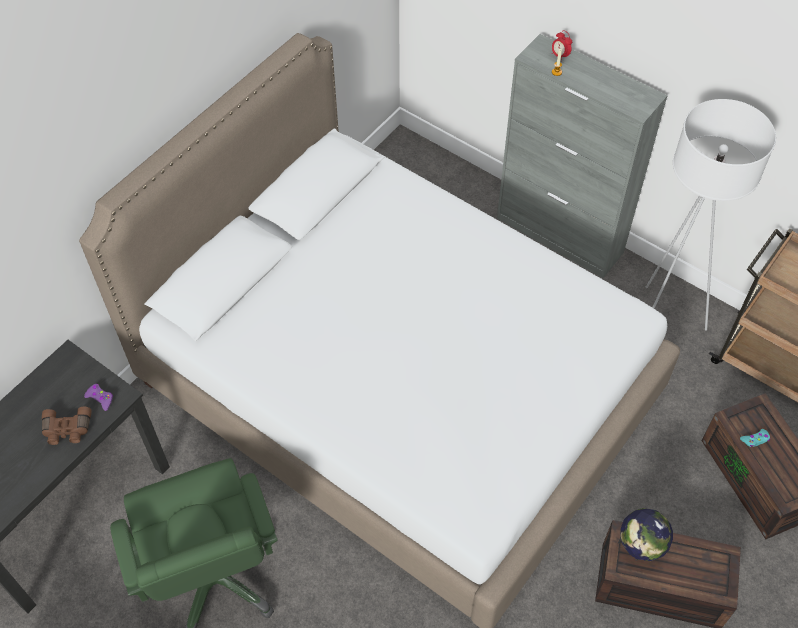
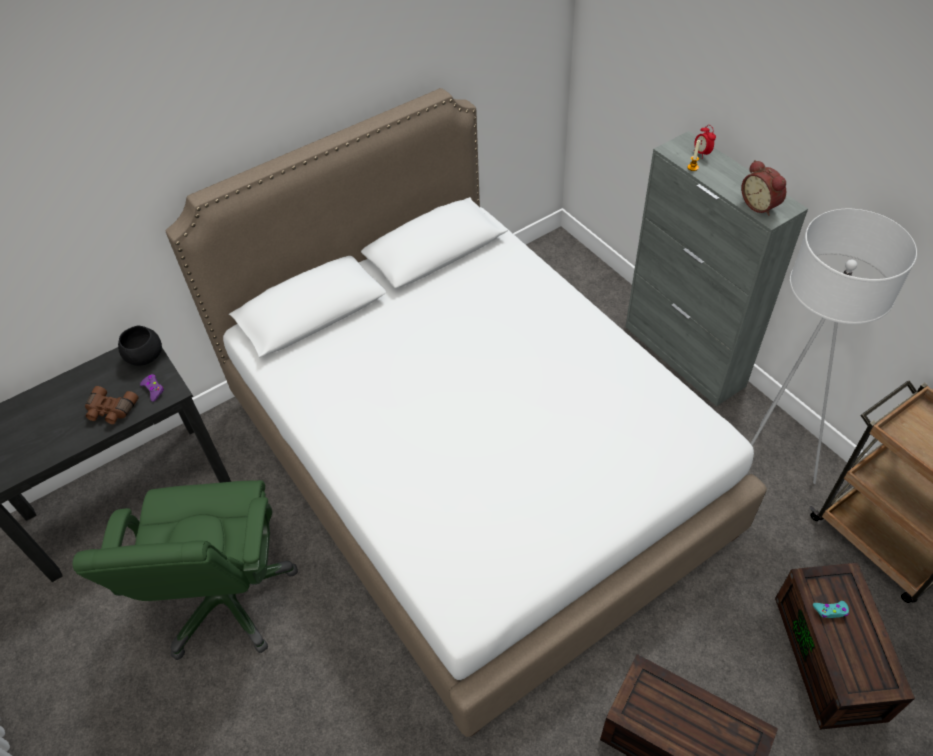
camera: 20 degrees right, 5 degrees down
globe [618,508,673,561] -> none
none -> black bowl [118,325,162,366]
none -> alarm clock [741,160,786,216]

